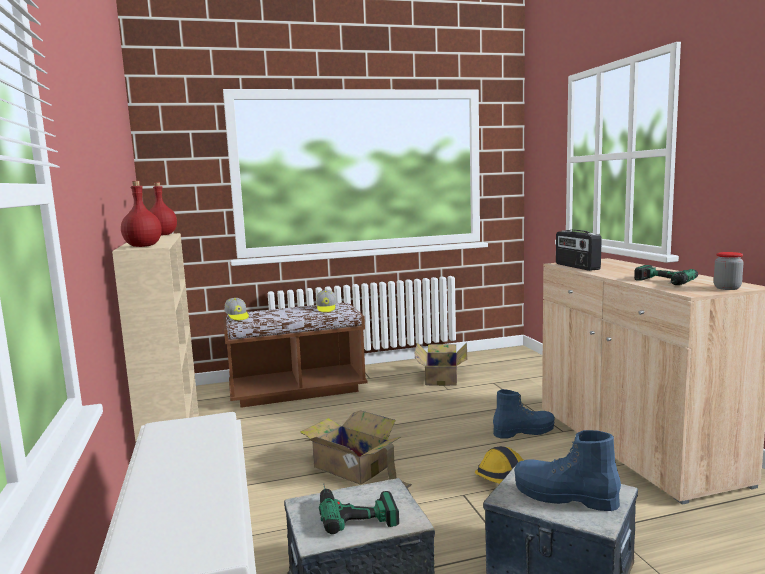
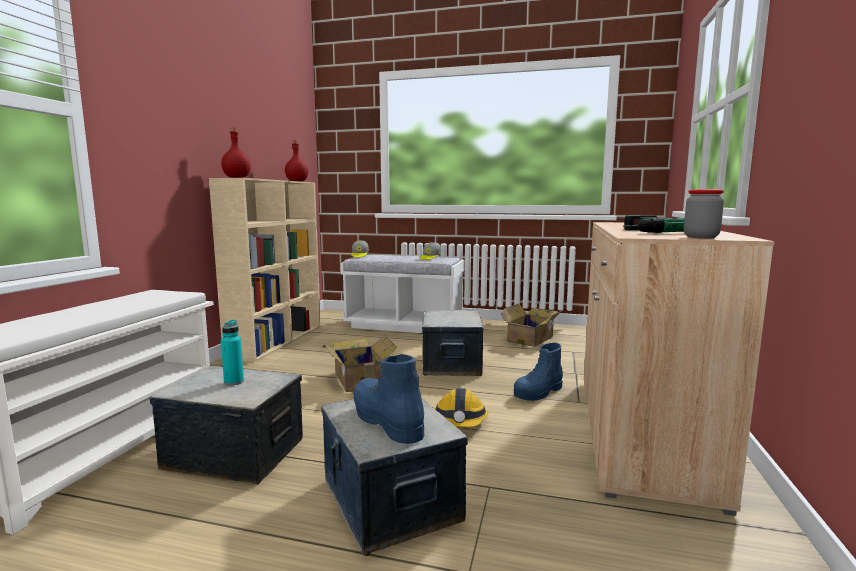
camera: 30 degrees right, 0 degrees up
brown bench [223,303,368,408] -> white bench [341,255,465,333]
power drill [319,484,399,534] -> turquoise bottle [221,320,244,385]
blue boot [493,389,555,439] -> blue boot turned 120 degrees clockwise [514,343,563,401]
radio [556,230,602,271] -> none
none -> storage box [420,310,484,376]

